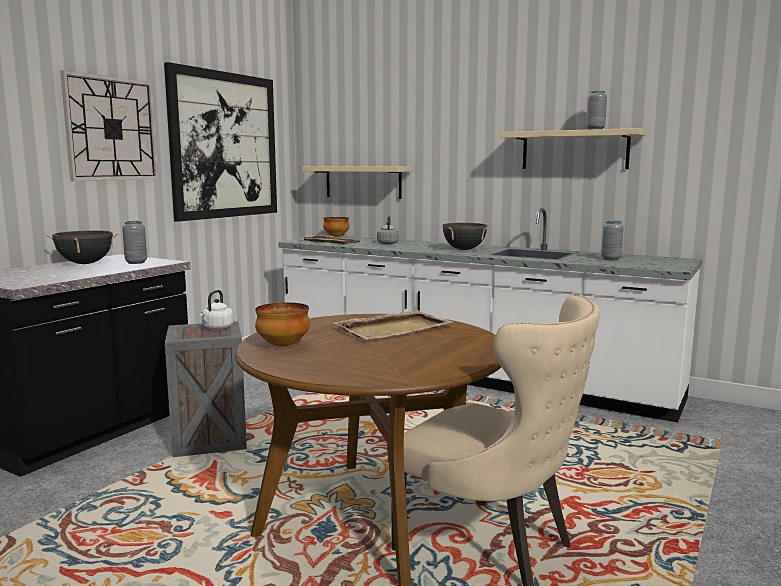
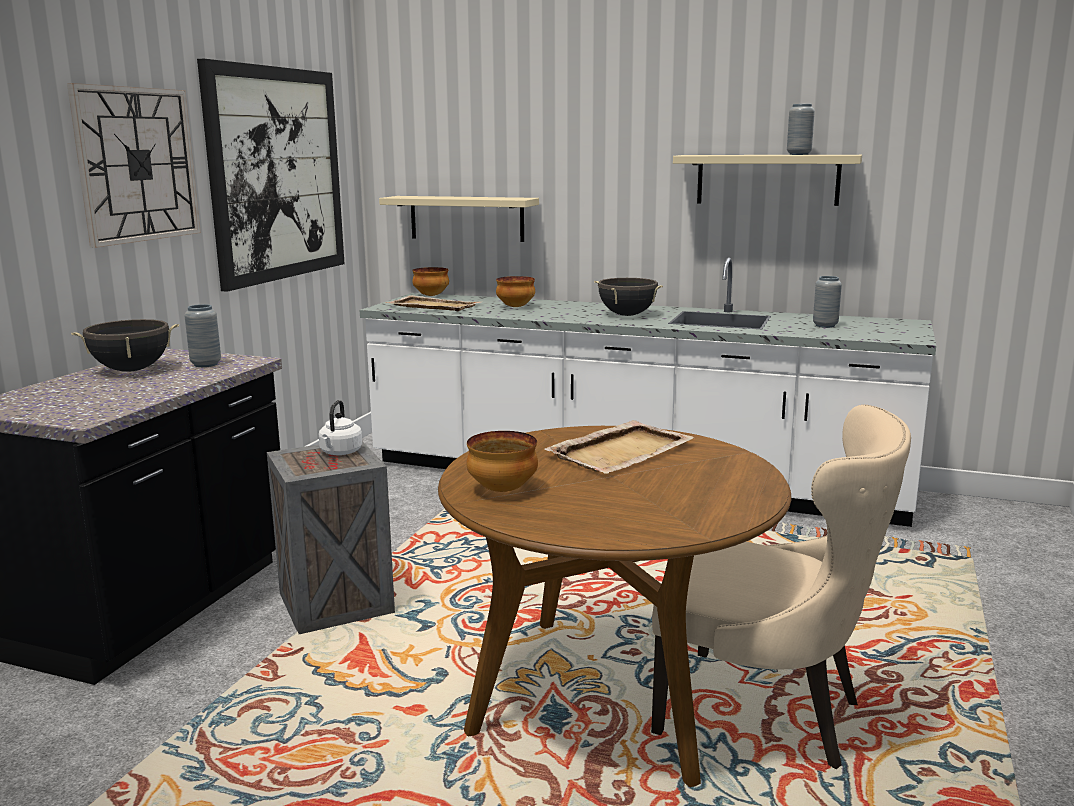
camera: 10 degrees left, 5 degrees up
grey kettle [377,216,399,244] -> bowl [496,276,535,307]

